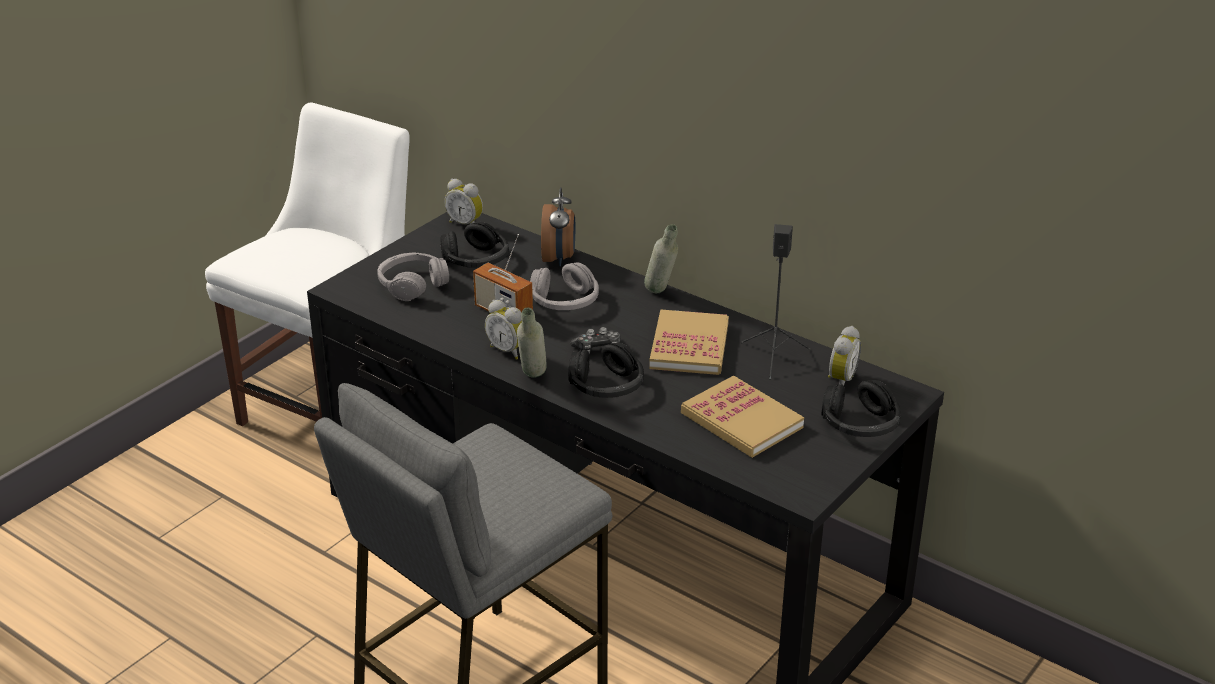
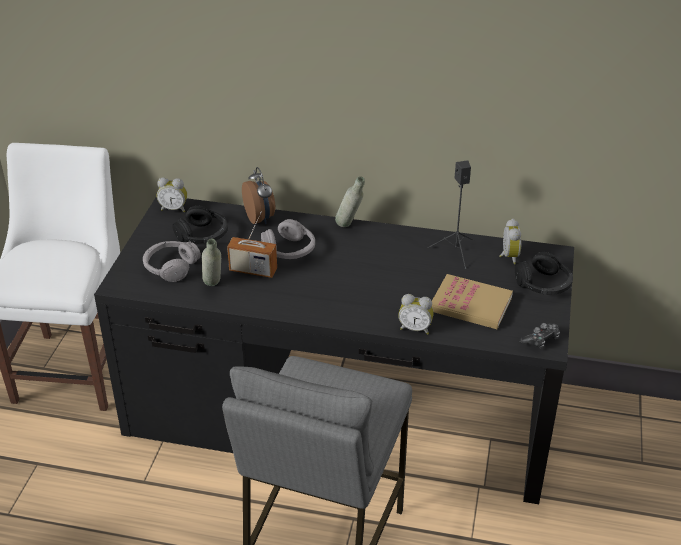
camera: 25 degrees left, 5 degrees up
alarm clock [485,300,522,360] -> alarm clock moved to [398,294,434,335]
grey bottle [517,307,547,378] -> grey bottle moved to [202,239,221,286]
black headphones [568,342,644,398] -> none
game controller [570,327,621,354] -> game controller moved to [520,323,560,349]
book [649,309,729,375] -> none

